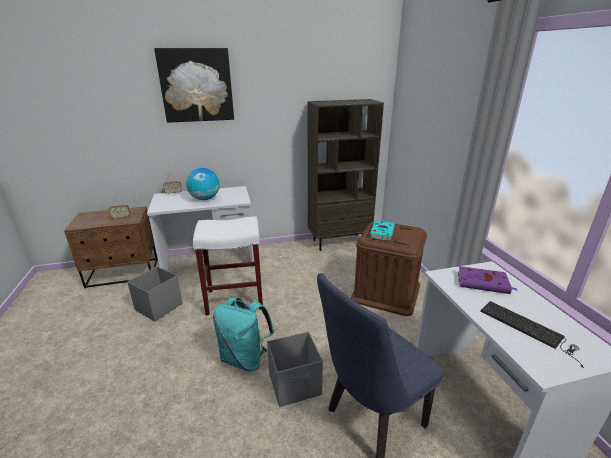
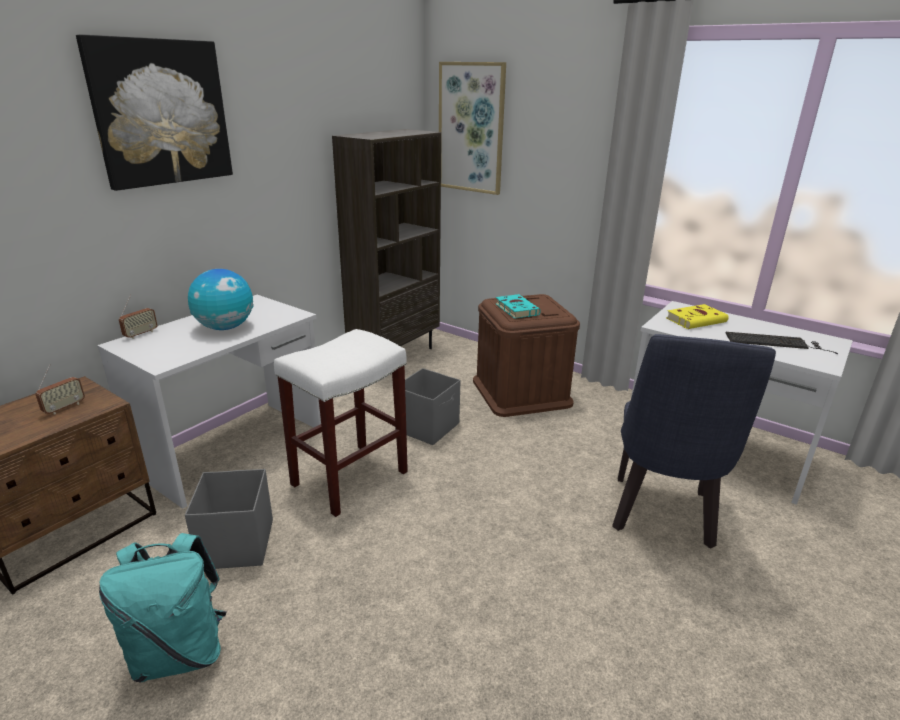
camera: 40 degrees left, 0 degrees up
turquoise backpack [213,297,274,371] -> turquoise backpack moved to [99,533,227,682]
grey storage box [267,332,323,407] -> grey storage box moved to [395,368,461,445]
purple book [458,266,517,294] -> yellow book [666,304,729,329]
none -> picture [439,62,506,195]

